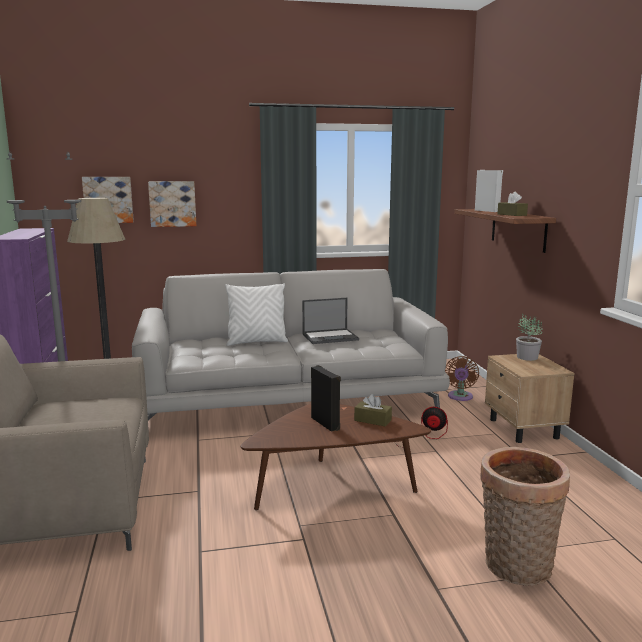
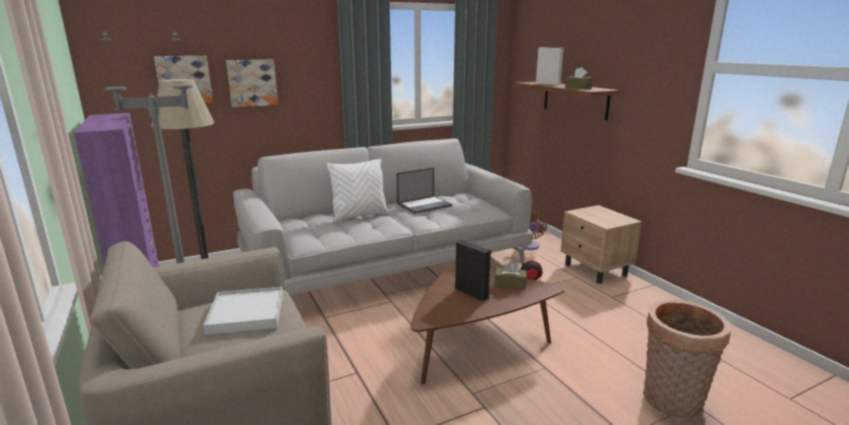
camera: 15 degrees left, 5 degrees up
potted plant [516,314,543,361] -> none
none -> white tray [204,287,283,335]

